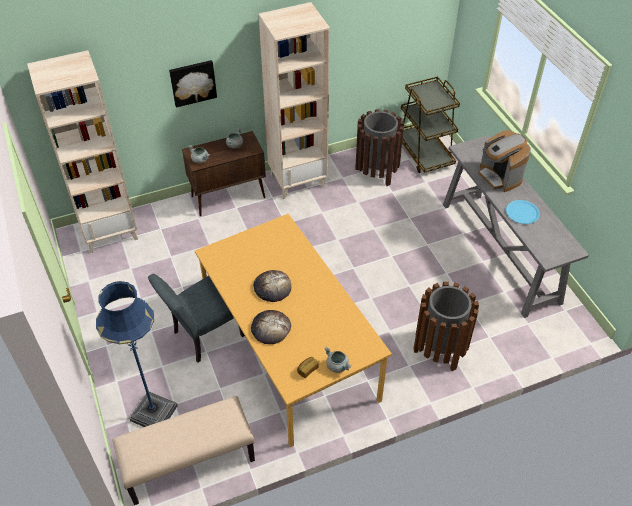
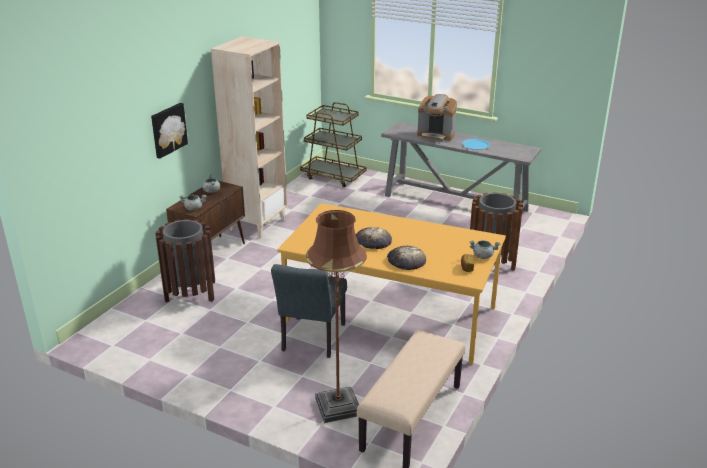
camera: 40 degrees left, 20 degrees down
beige bookcase [27,50,138,253] -> none
blue floor lamp [96,281,178,427] -> brown floor lamp [306,210,367,423]
brown trash can [355,109,404,186] -> brown trash can moved to [156,219,215,302]

